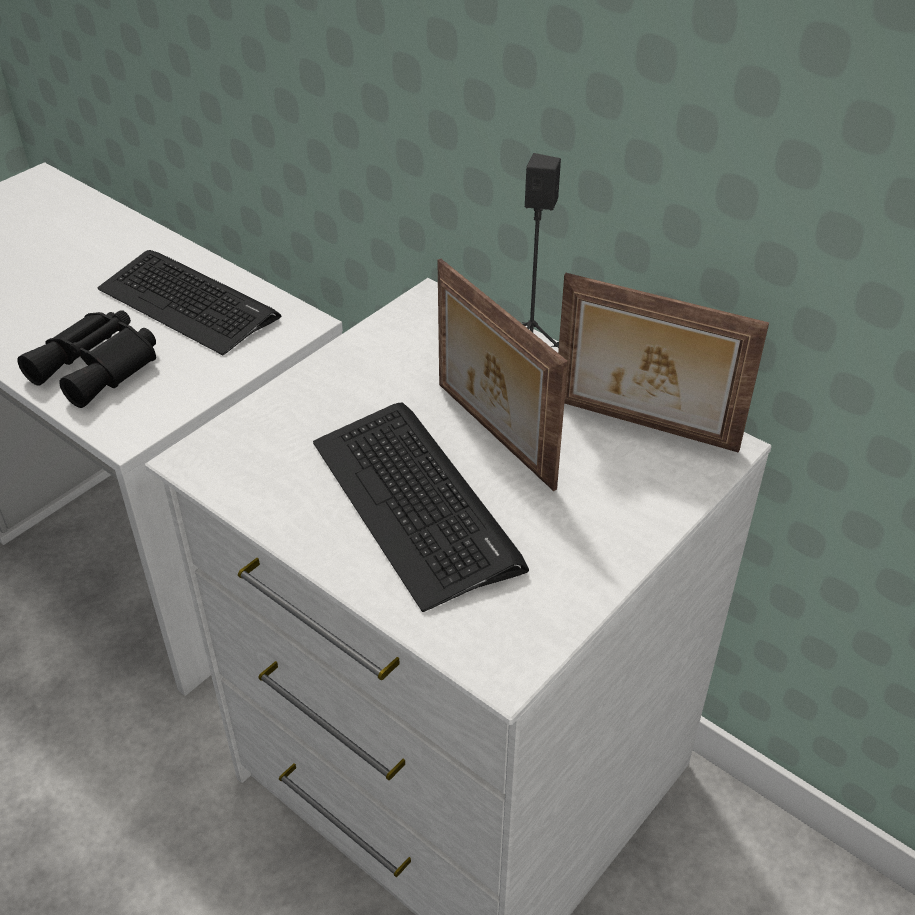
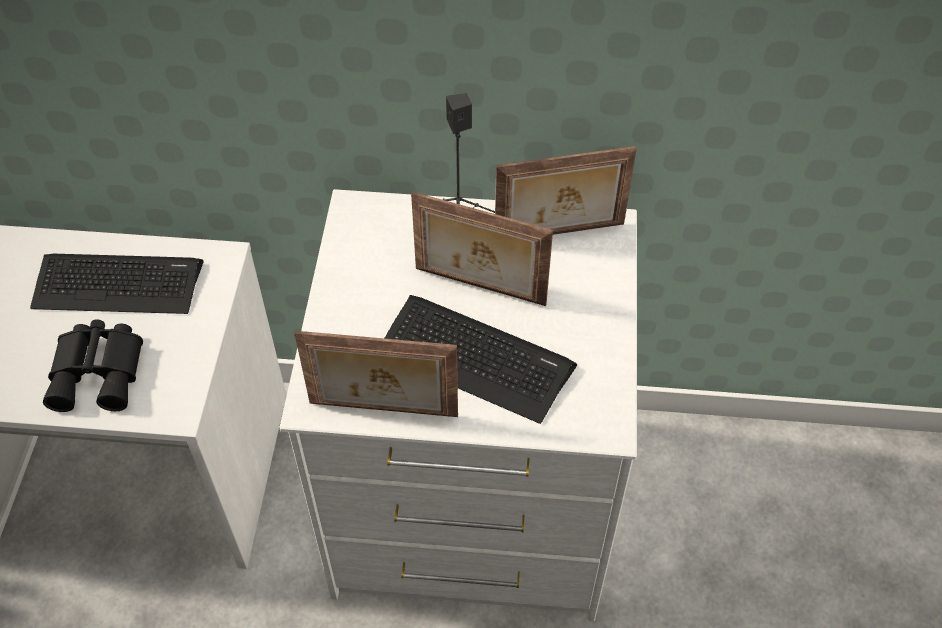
camera: 35 degrees left, 10 degrees up
none -> picture frame [294,331,458,417]

